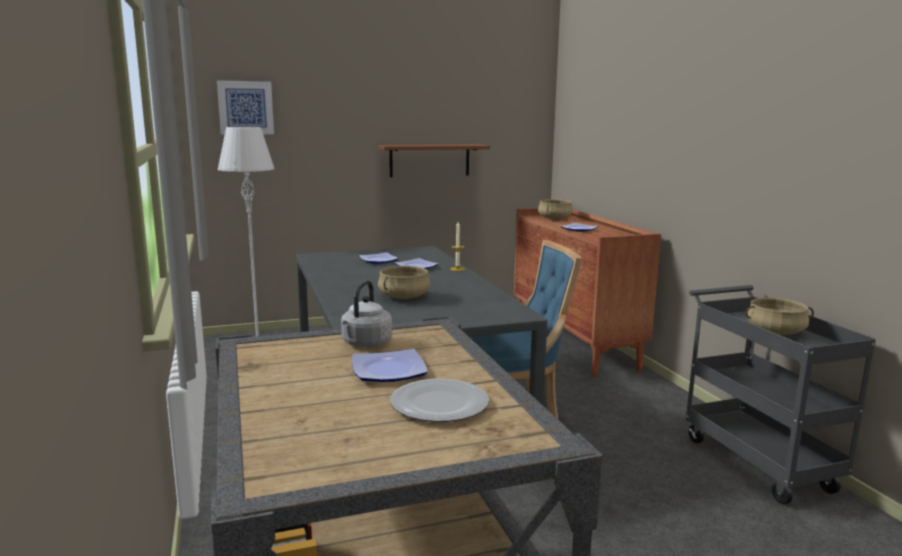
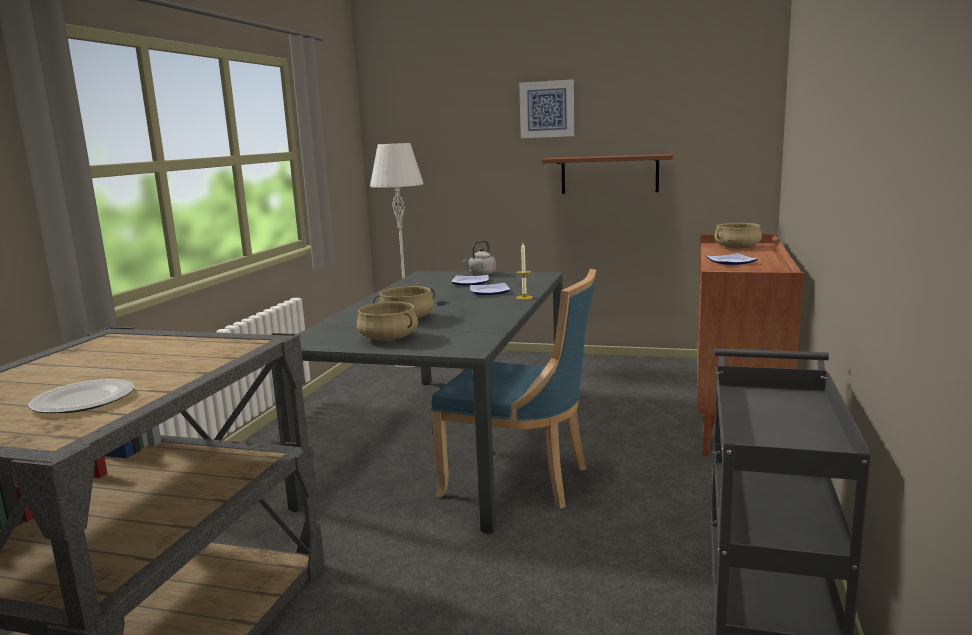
camera: 35 degrees right, 0 degrees up
picture [217,80,274,134] -> picture moved to [519,79,574,138]
grey kettle [341,280,392,347] -> grey kettle moved to [463,240,496,275]
plate [352,349,428,382] -> none
beige cooking pot [746,298,814,335] -> beige cooking pot moved to [357,302,418,341]

